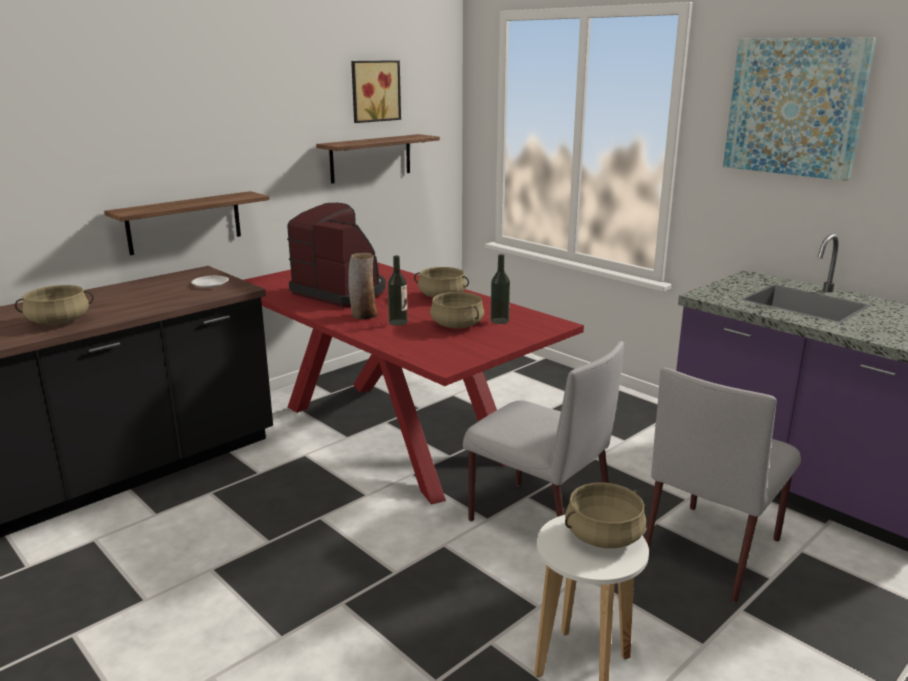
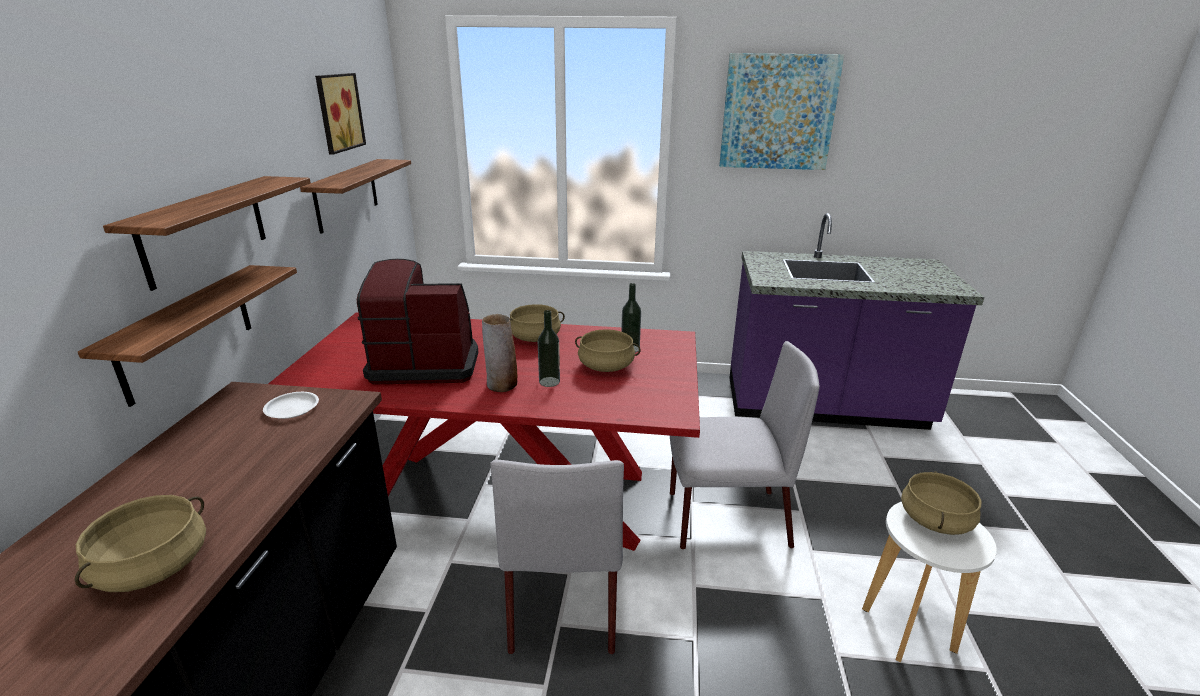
camera: 40 degrees left, 5 degrees up
grey chair [645,368,801,603] -> grey chair moved to [490,460,624,654]
none -> shelf [103,176,311,291]

